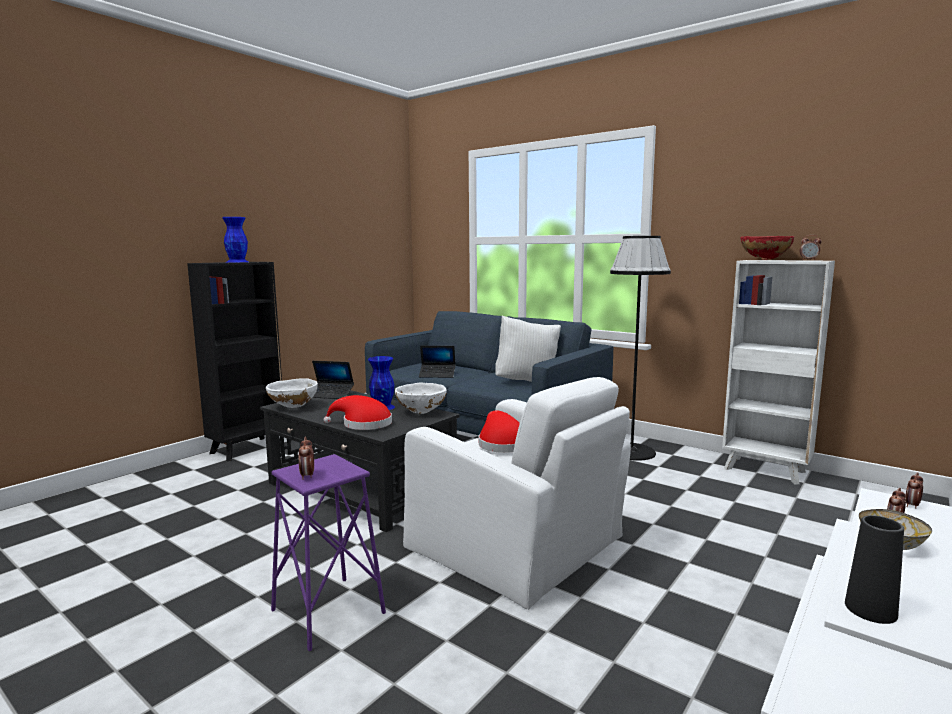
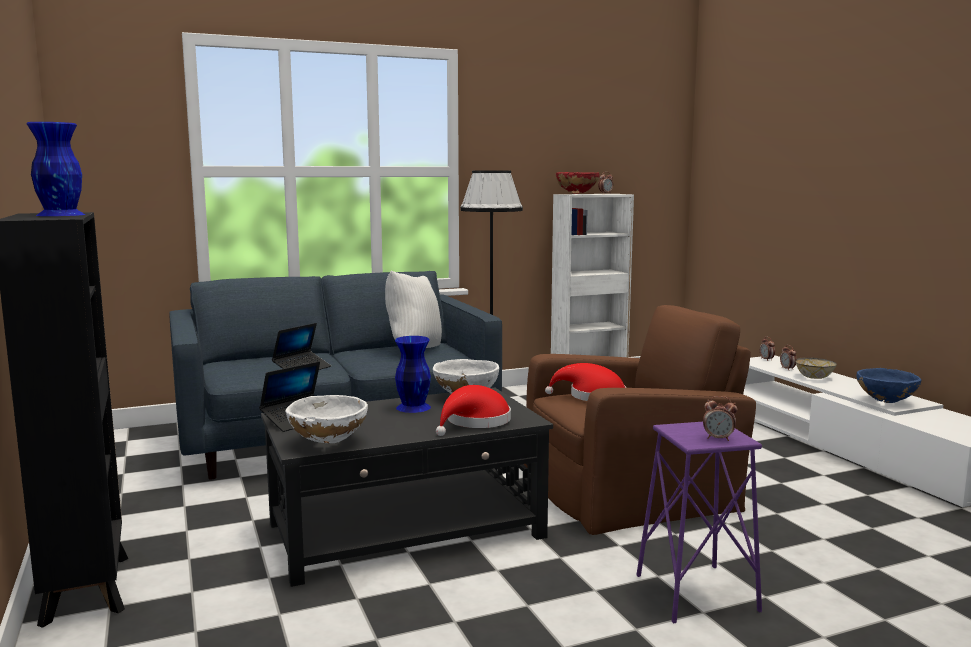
camera: 60 degrees left, 0 degrees up
white armchair [403,377,631,610] -> brown armchair [524,305,756,535]
black vase [845,515,904,624] -> blue bowl [857,368,921,403]

